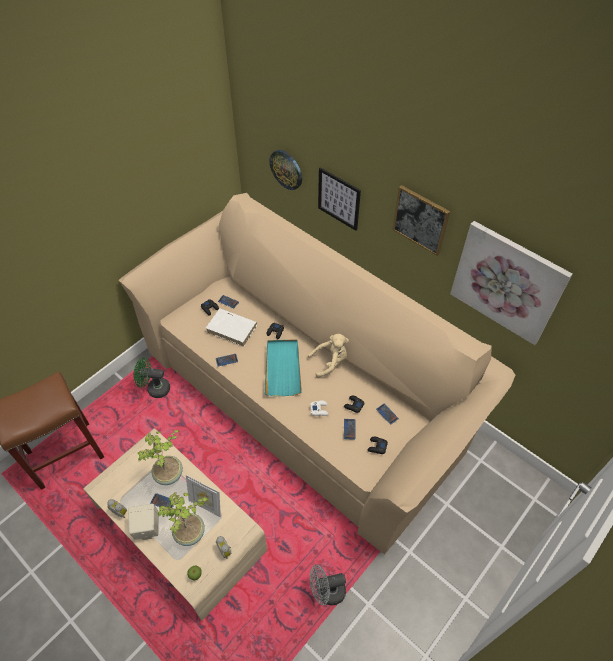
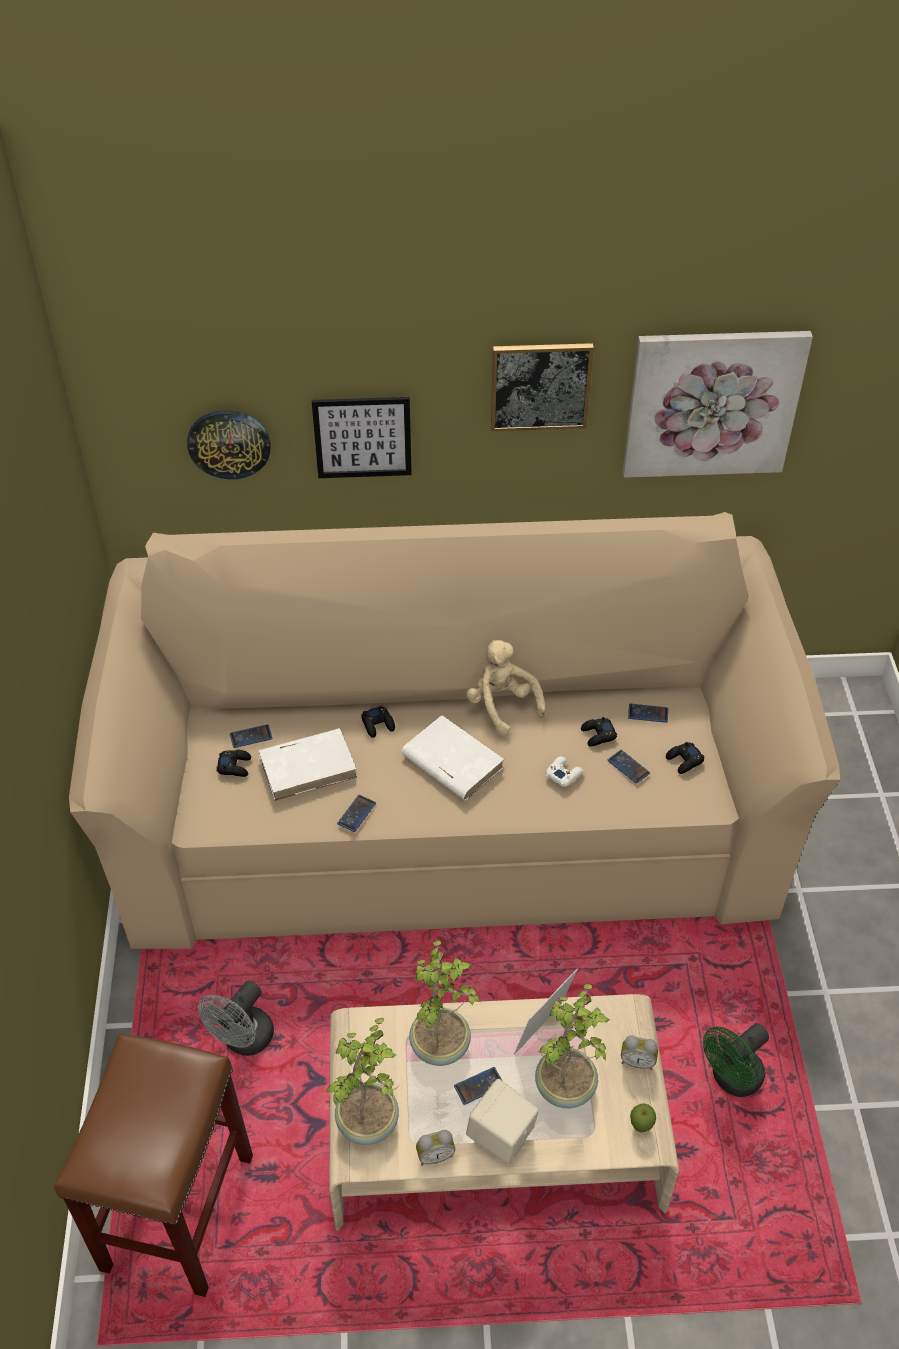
camera: 45 degrees left, 5 degrees down
green fan [134,357,170,398] -> green fan moved to [703,1023,769,1097]
picture frame [186,475,221,517] -> picture frame turned 150 degrees clockwise [514,968,578,1055]
turquoise tray [264,340,302,396] -> white book [401,715,504,800]
beige plush toy [308,334,349,378] -> beige plush toy turned 60 degrees counterclockwise [466,639,546,736]
grey fan [310,565,346,605] -> grey fan moved to [198,981,274,1056]
none -> potted plant [326,1018,400,1145]

